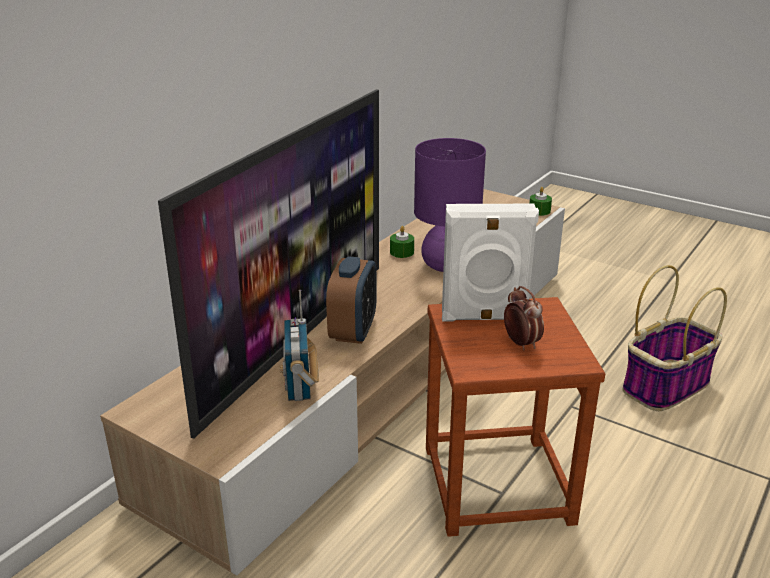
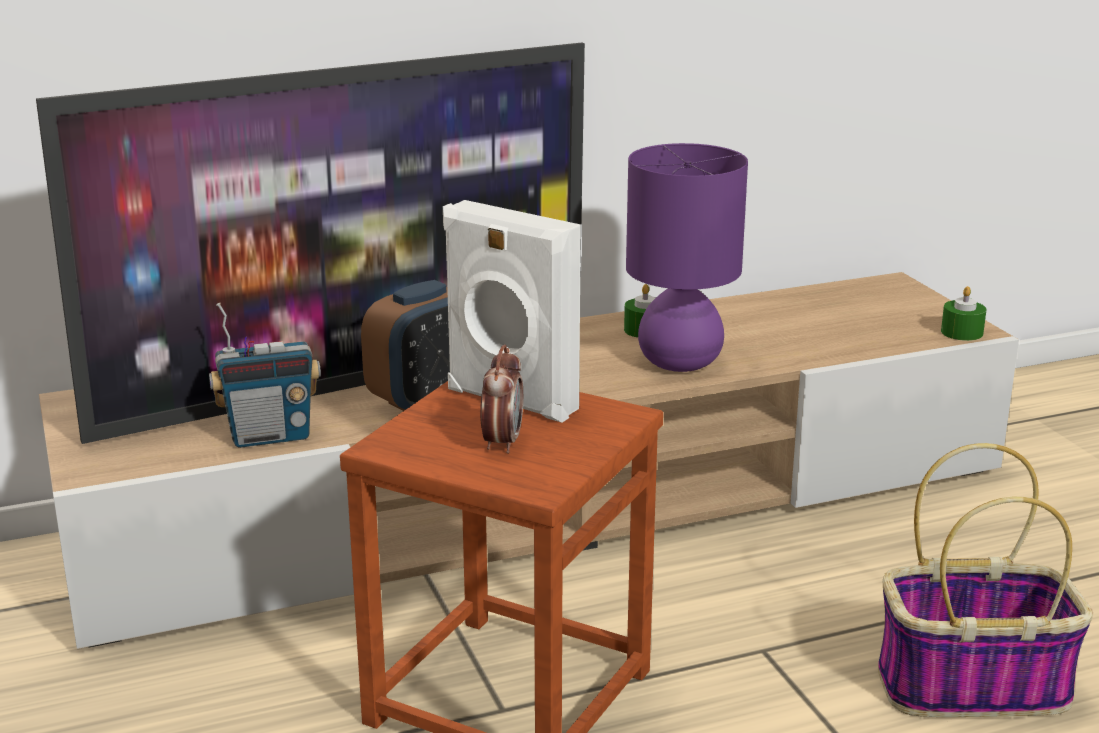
camera: 35 degrees right, 5 degrees down
radio [279,290,319,401] -> radio turned 135 degrees counterclockwise [209,303,321,448]

